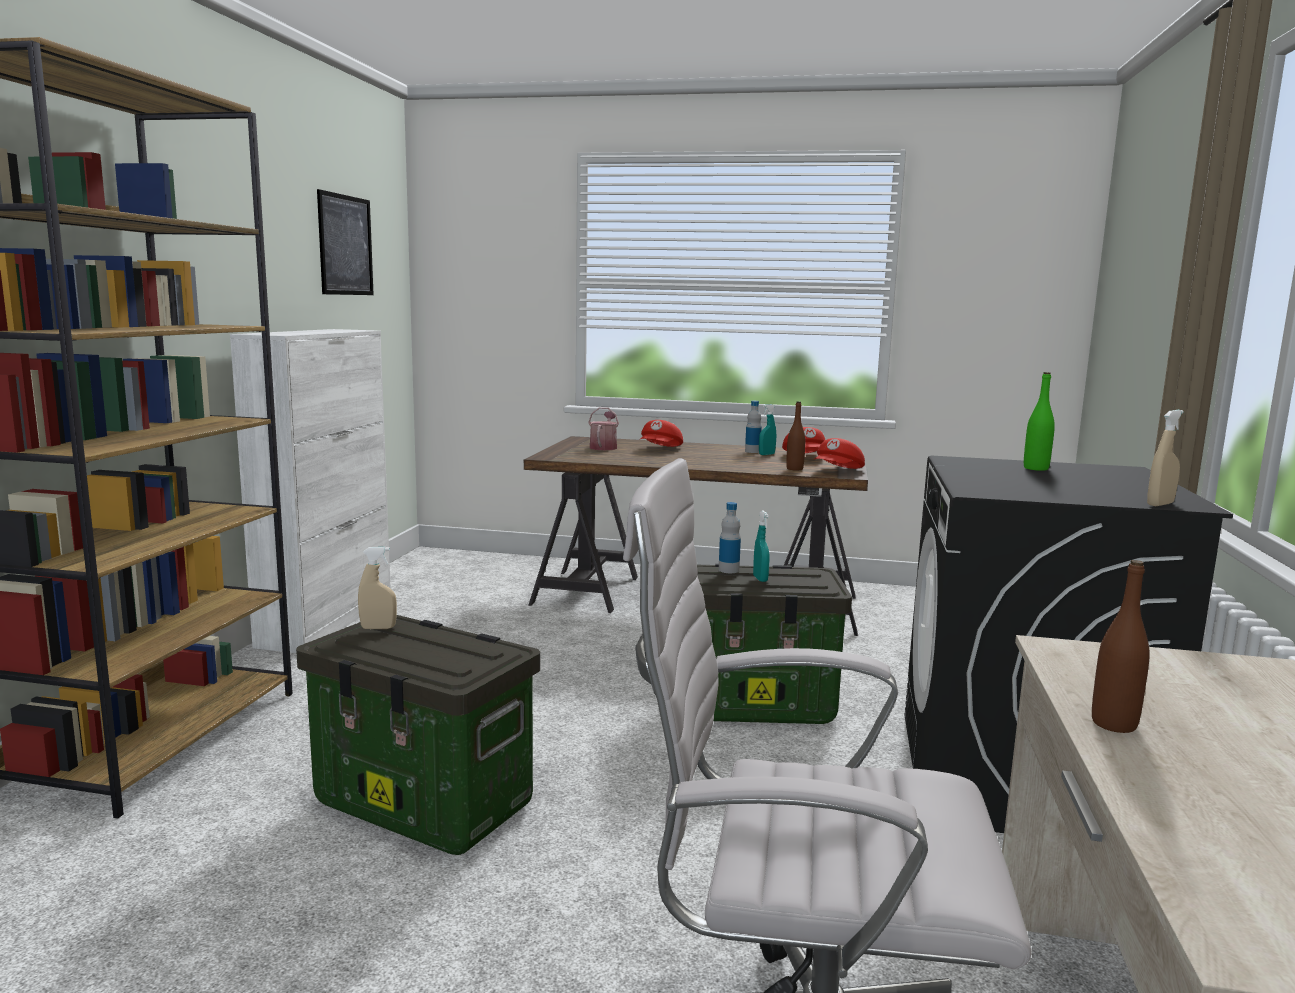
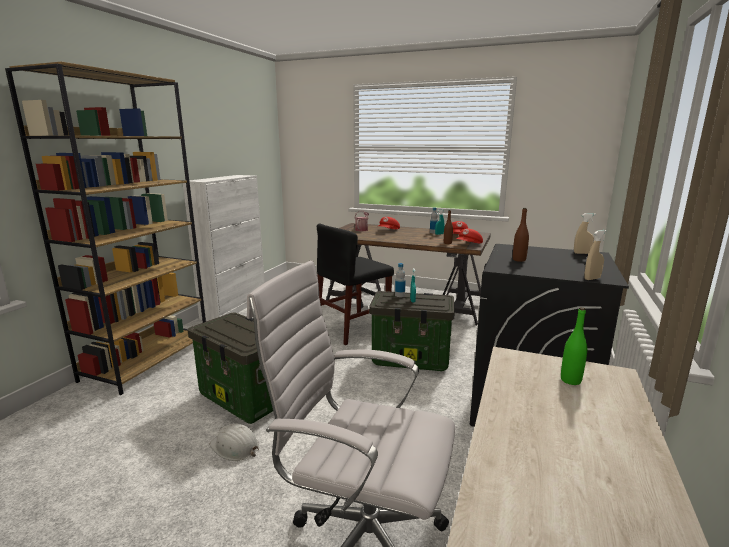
camera: 10 degrees right, 5 degrees up
picture [317,189,374,295] -> none
beige spray bottle [358,547,397,629] -> beige spray bottle moved to [574,213,596,254]
green bottle [1024,372,1055,471] -> green bottle moved to [561,307,587,385]
brown bottle [1092,560,1150,733] -> brown bottle moved to [513,208,529,262]
none -> white hard hat [209,423,259,461]
none -> black chair [317,224,394,345]

